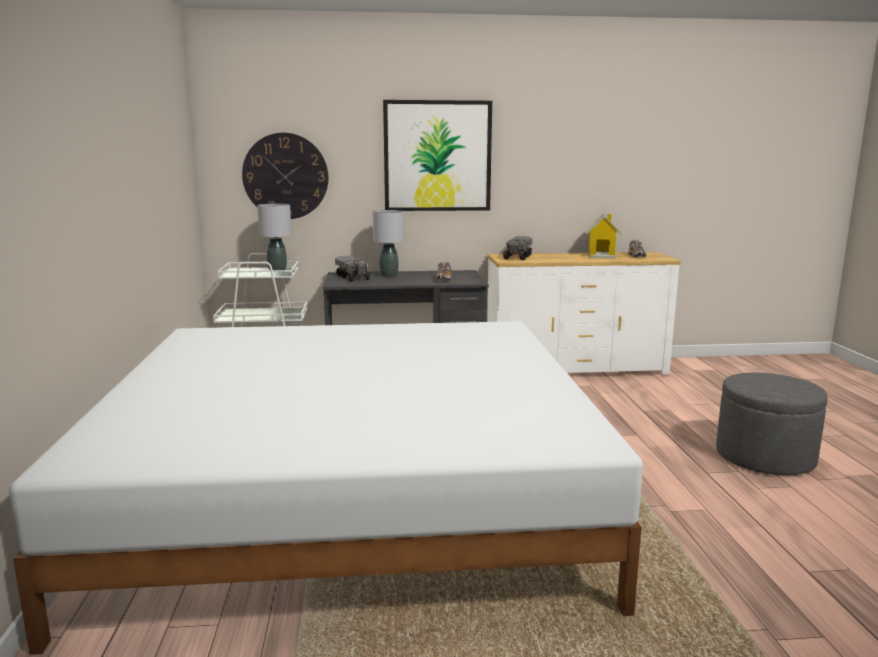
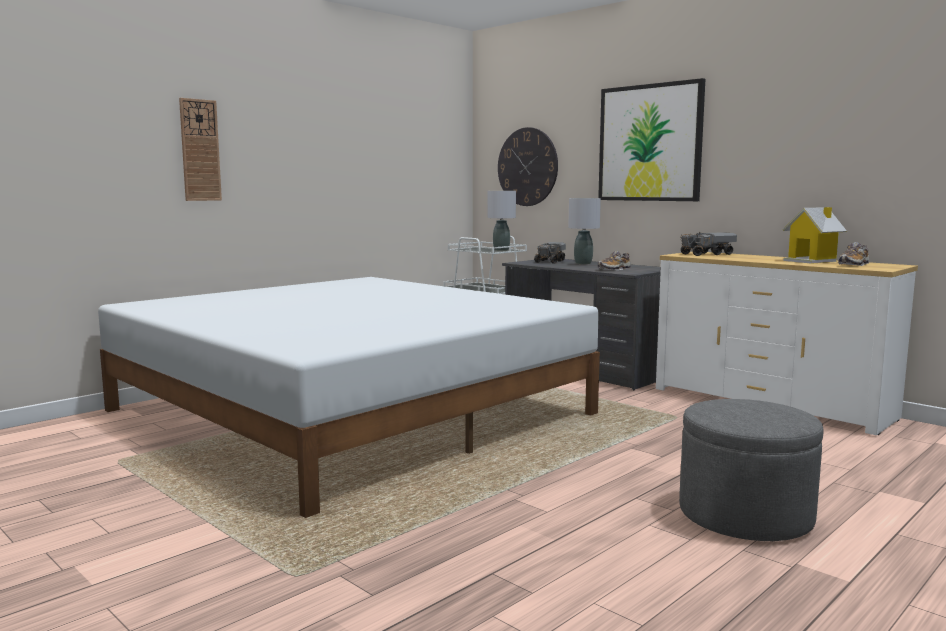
camera: 50 degrees right, 5 degrees down
none -> wall clock [179,98,222,201]

